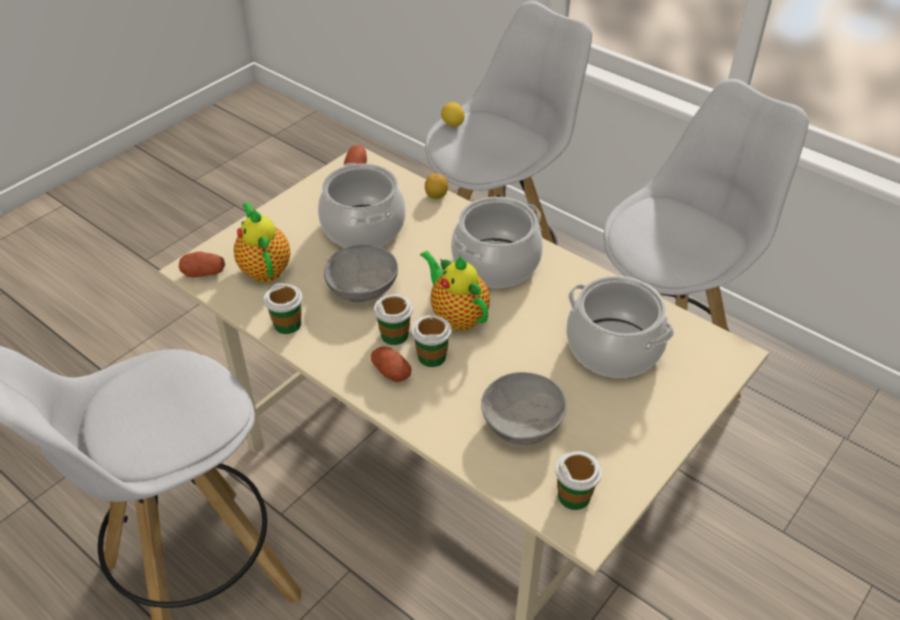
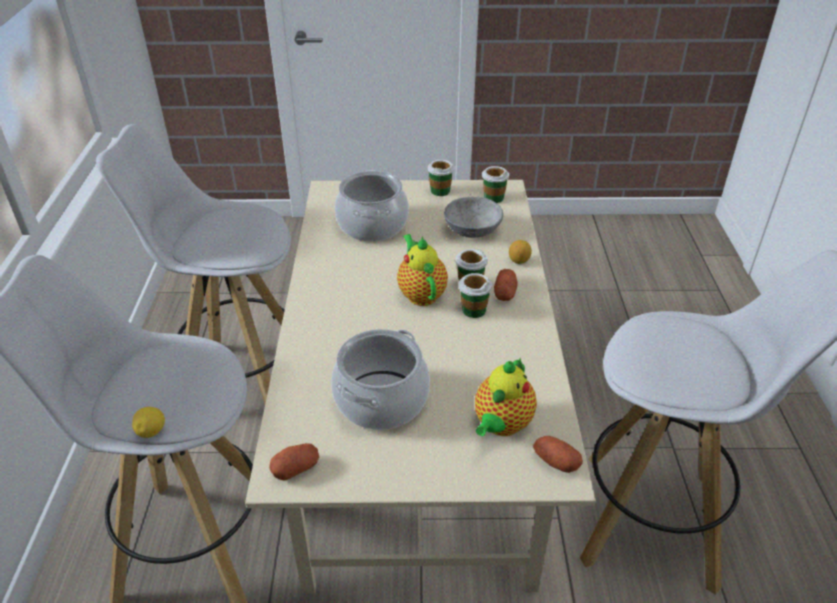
camera: 130 degrees left, 5 degrees down
cup [264,283,303,334] -> cup moved to [427,160,454,196]
grey bowl [324,245,398,302] -> none
teapot [420,250,490,331] -> teapot turned 150 degrees clockwise [397,234,448,306]
lemon [425,173,448,199] -> lemon moved to [509,240,532,264]
cooking pot [451,197,543,288] -> none

